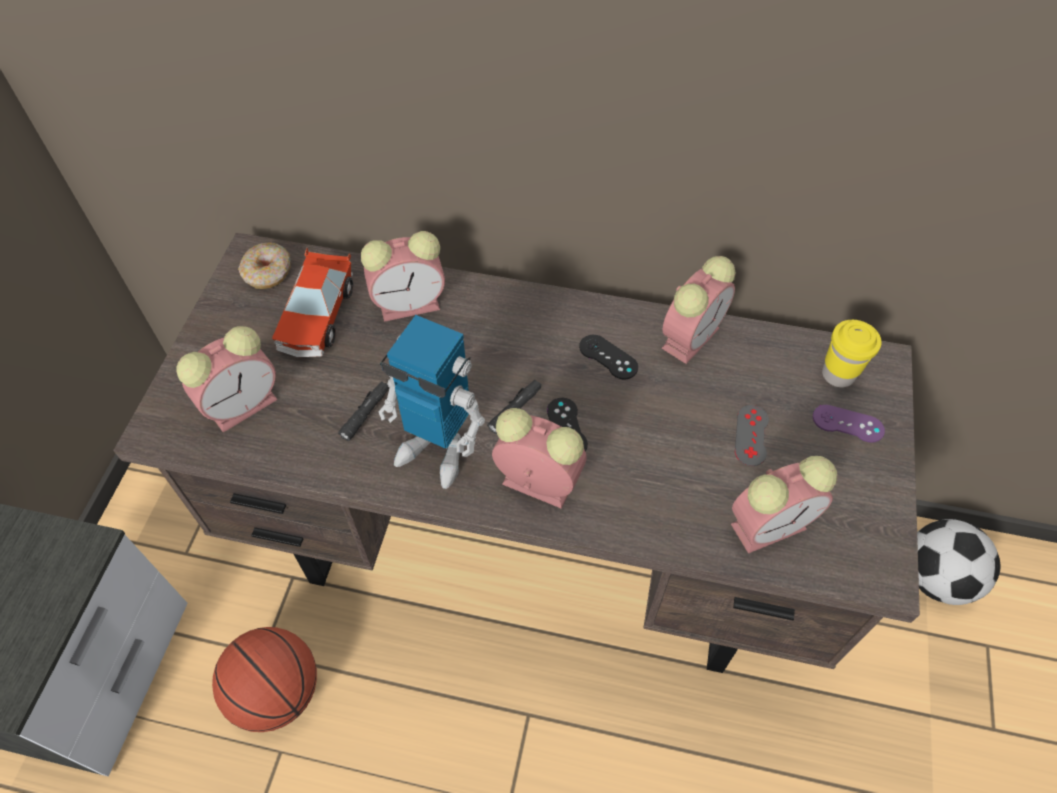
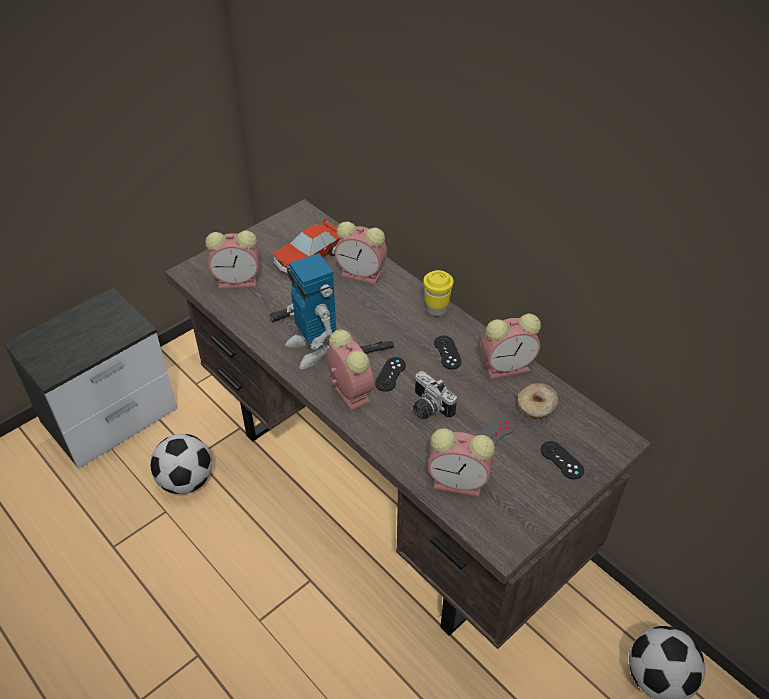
camera: 35 degrees right, 10 degrees down
basketball [212,627,317,732] -> football [150,434,212,494]
donut [238,242,291,289] -> donut moved to [518,383,559,418]
purple game controller [813,405,885,443] -> black game controller [541,441,584,479]
yellow cup [822,320,882,388] -> yellow cup moved to [423,270,454,316]
none -> camera [413,371,457,419]

